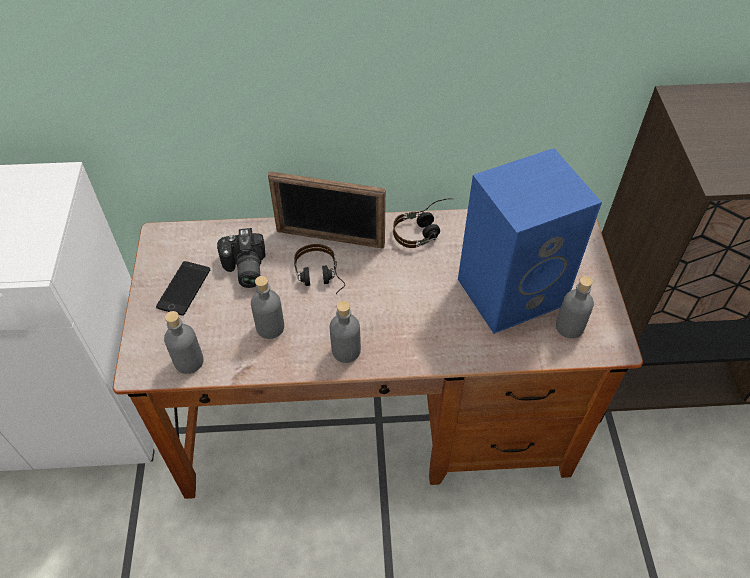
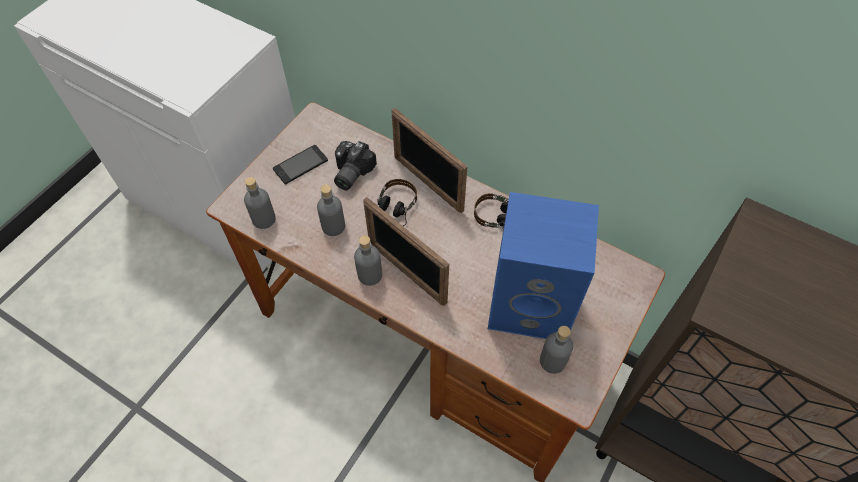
camera: 35 degrees right, 5 degrees up
none -> picture frame [363,197,449,306]

